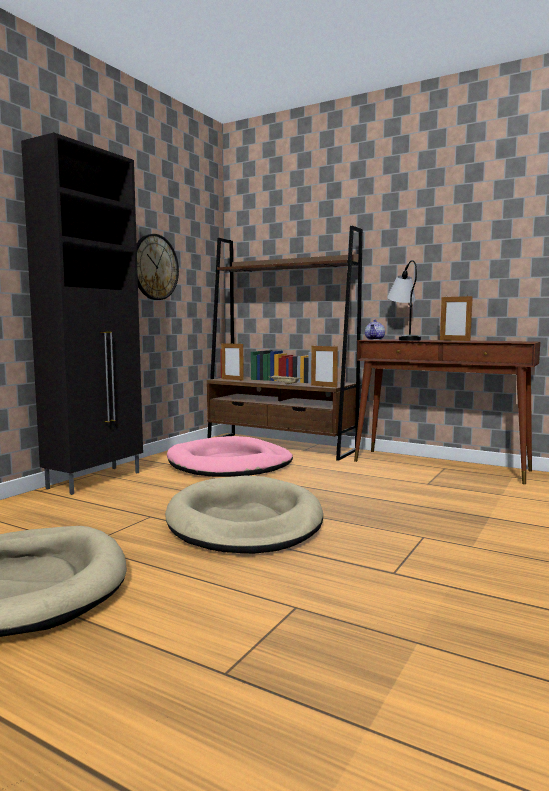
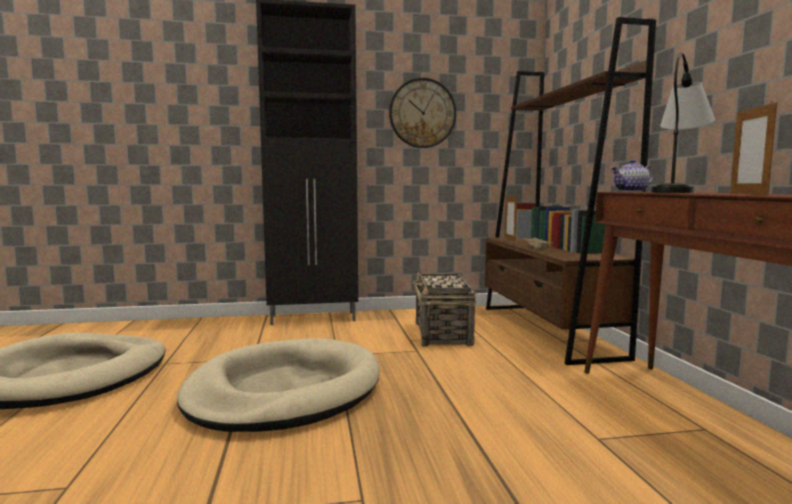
camera: 50 degrees right, 0 degrees up
pink dog bed [167,436,293,477] -> basket [412,269,476,347]
picture frame [311,344,338,387] -> none

